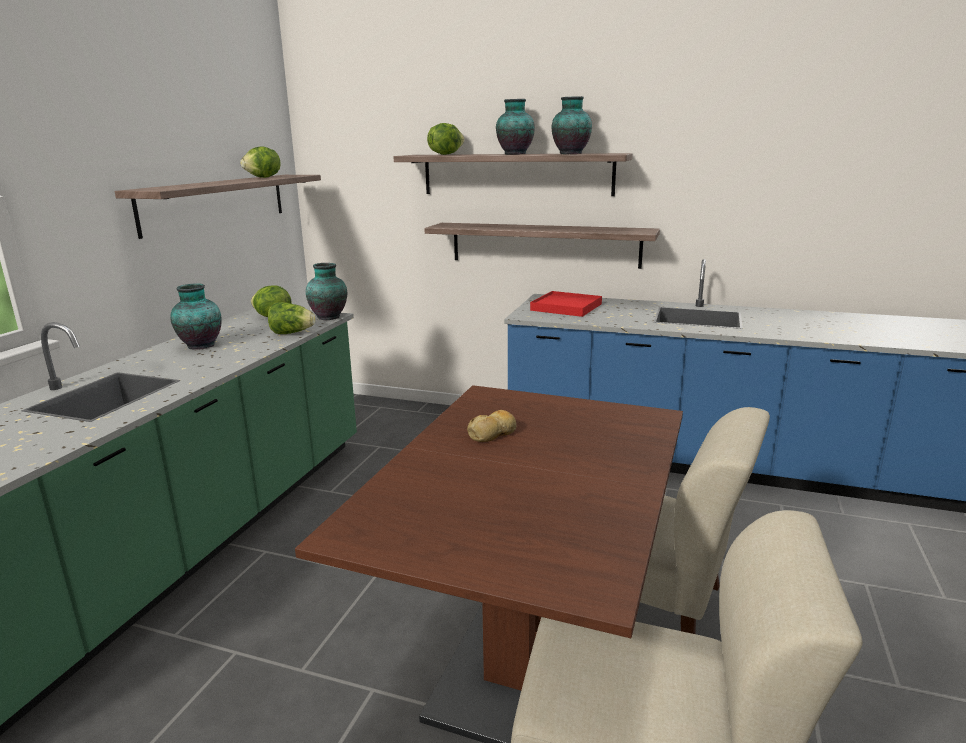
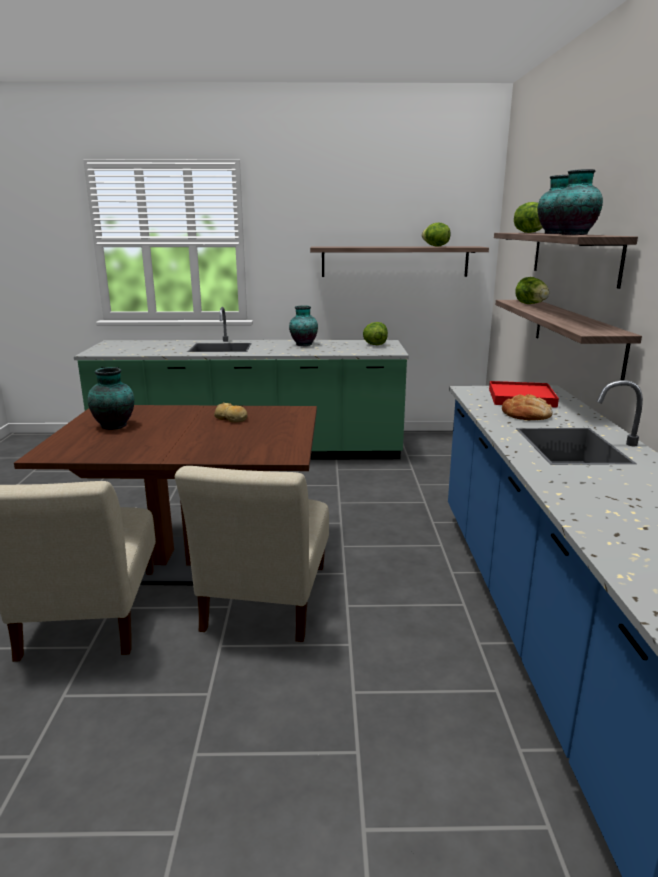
camera: 70 degrees right, 0 degrees up
lettuce [268,302,316,334] -> lettuce moved to [515,277,549,304]
vase [306,263,347,320] -> vase moved to [87,367,135,430]
none -> bread [502,394,553,420]

